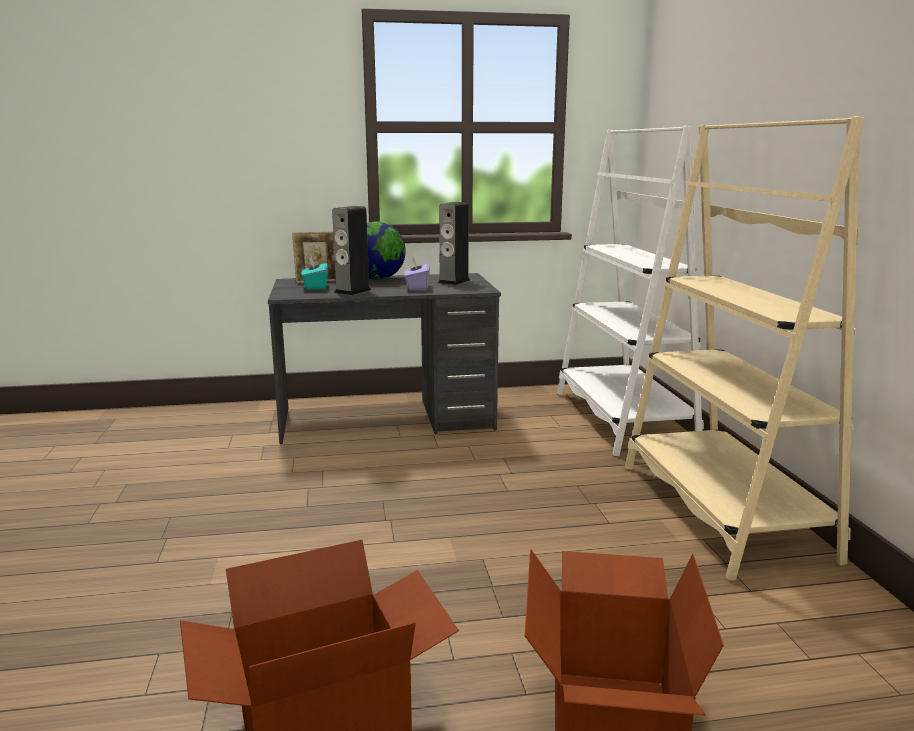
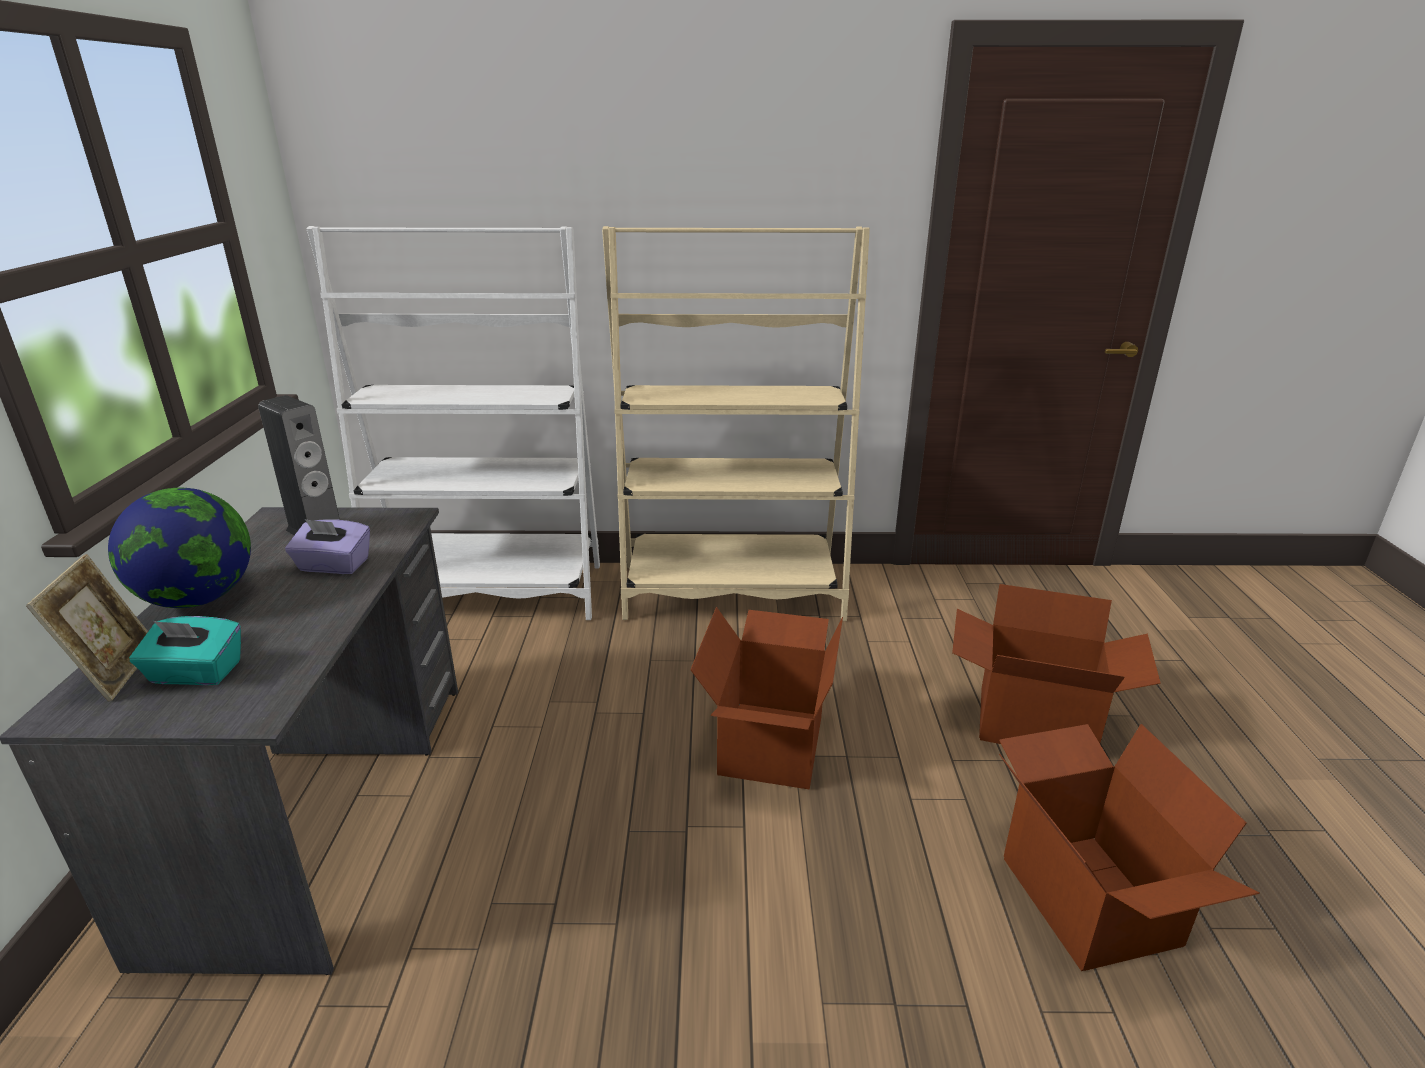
camera: 80 degrees left, 10 degrees up
speaker [332,206,371,295] -> none
none -> cardboard box [690,607,843,790]

